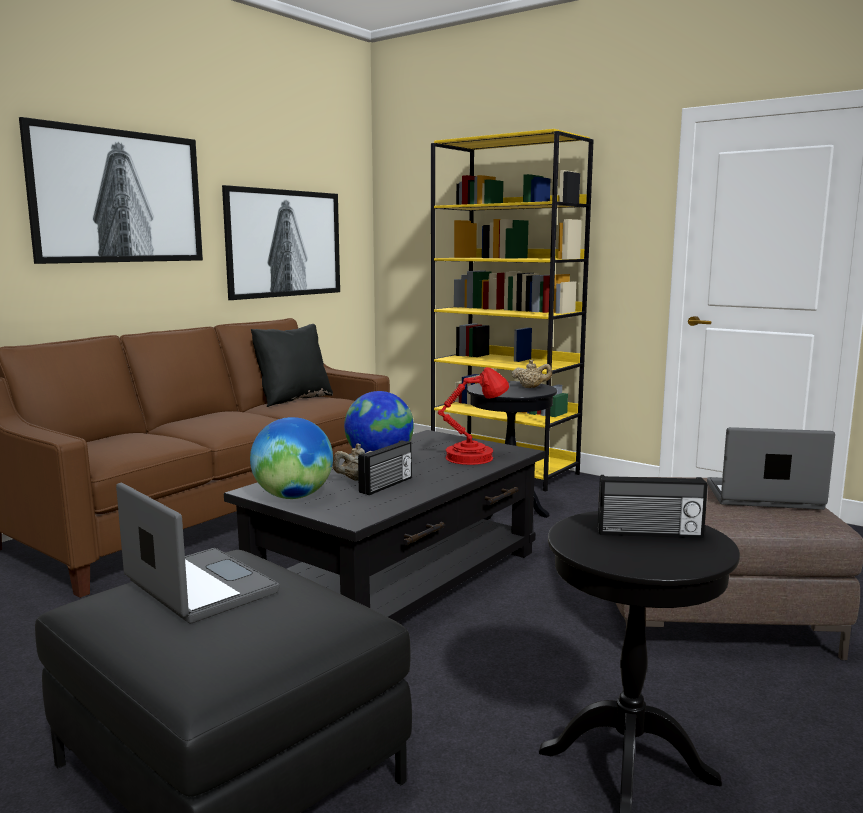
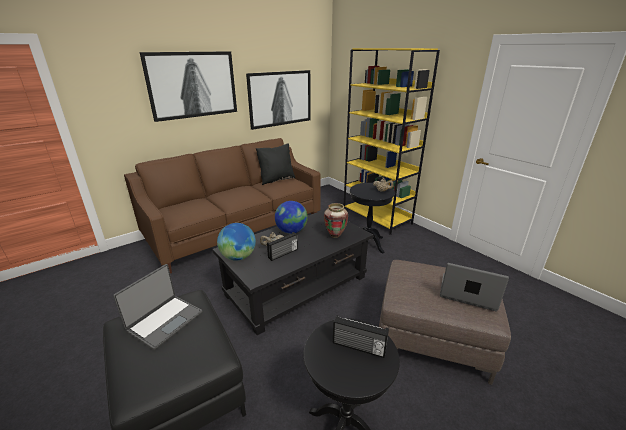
camera: 15 degrees right, 15 degrees up
laptop [116,483,279,624] -> laptop turned 60 degrees clockwise [113,264,202,350]
red table lamp [438,367,509,465] -> vase [324,203,348,238]

